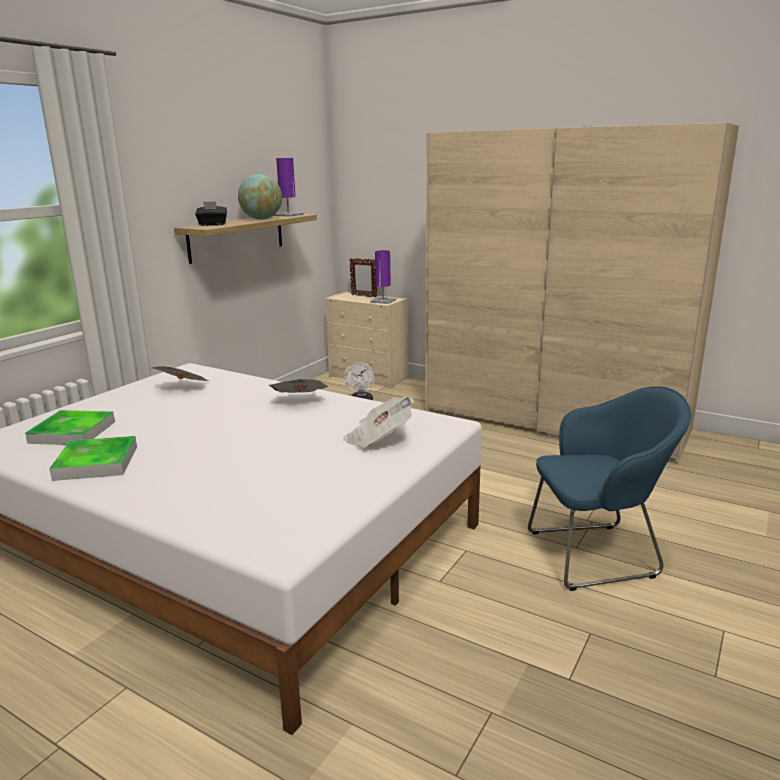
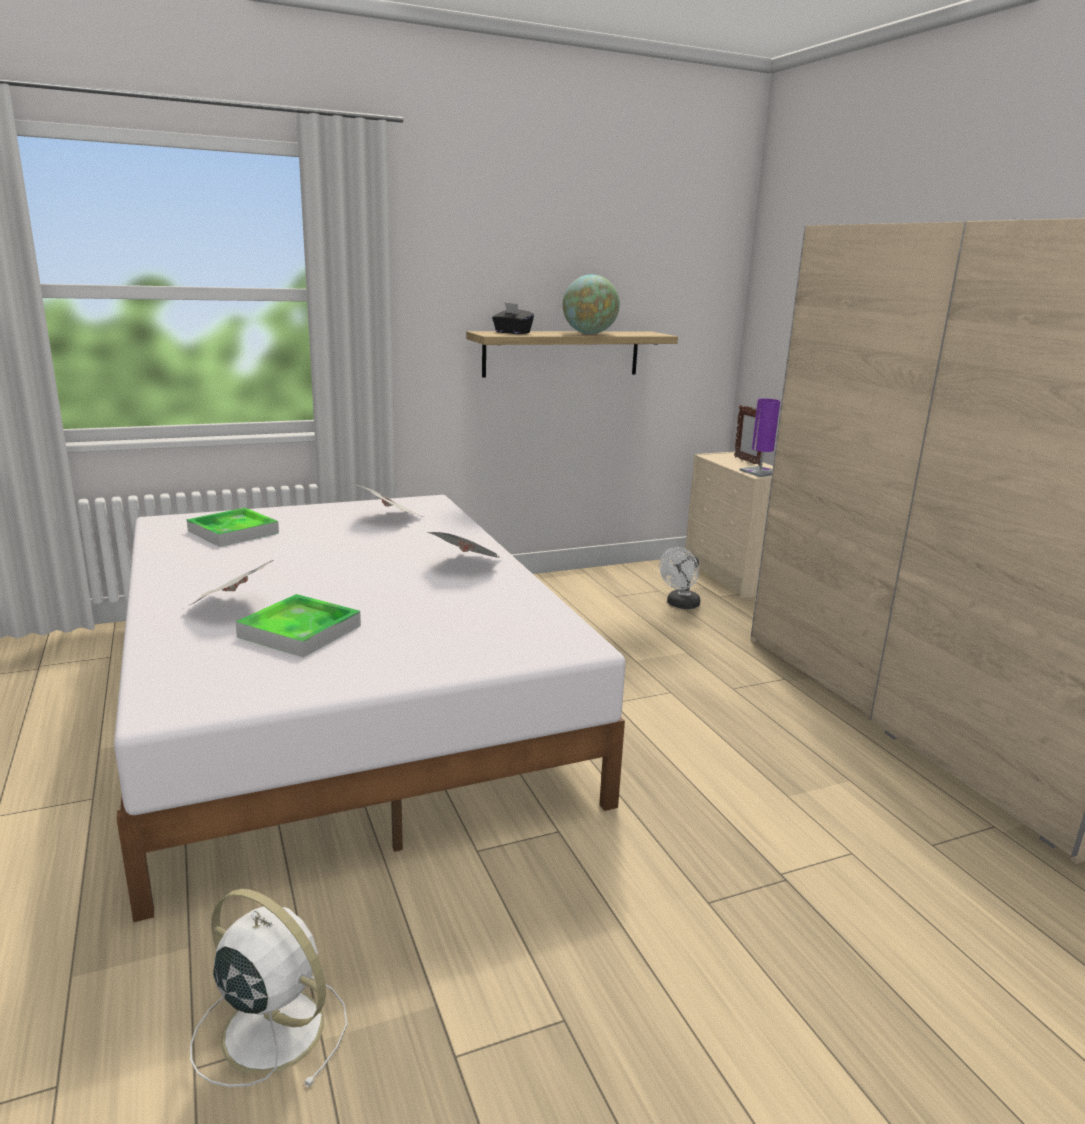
camera: 35 degrees right, 0 degrees up
tray [49,436,137,481] -> tray moved to [236,594,361,657]
purple table lamp [274,158,304,217] -> none
newspaper [343,397,415,449] -> newspaper moved to [190,560,274,605]
blue armchair [528,386,691,591] -> none
none -> white fan [190,889,347,1088]

